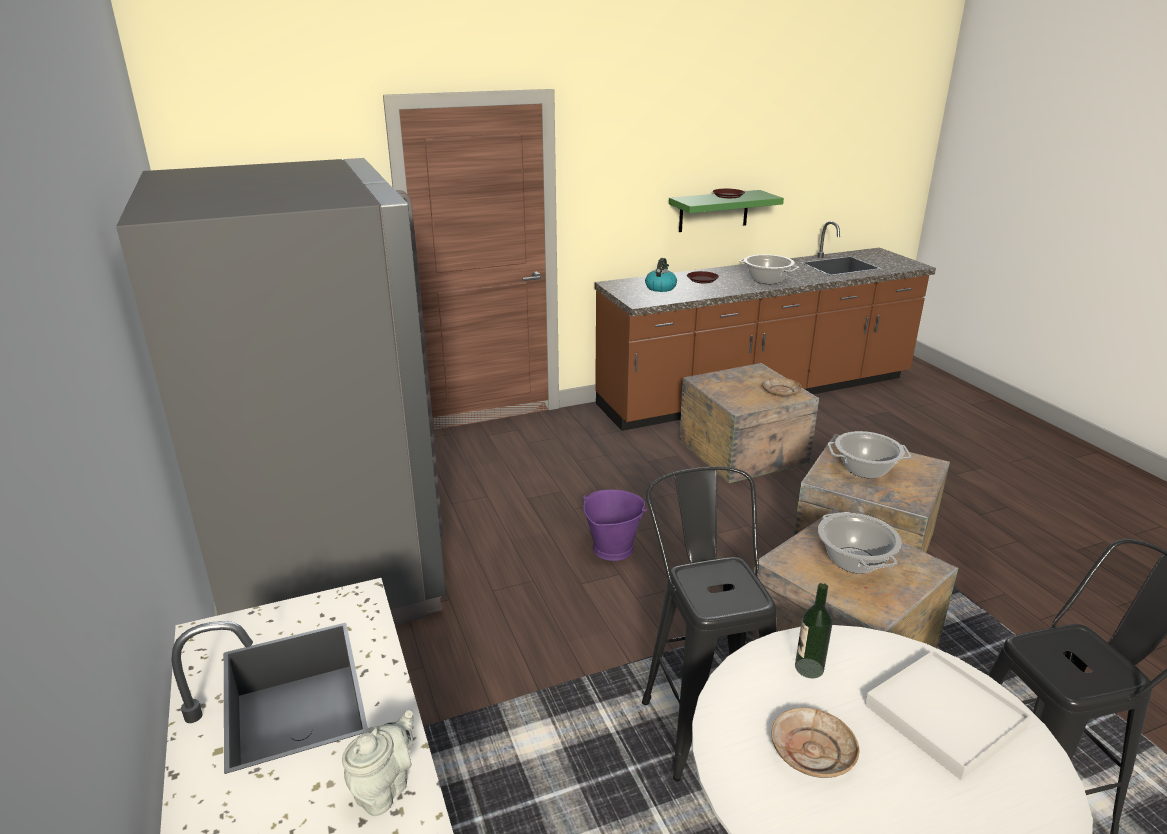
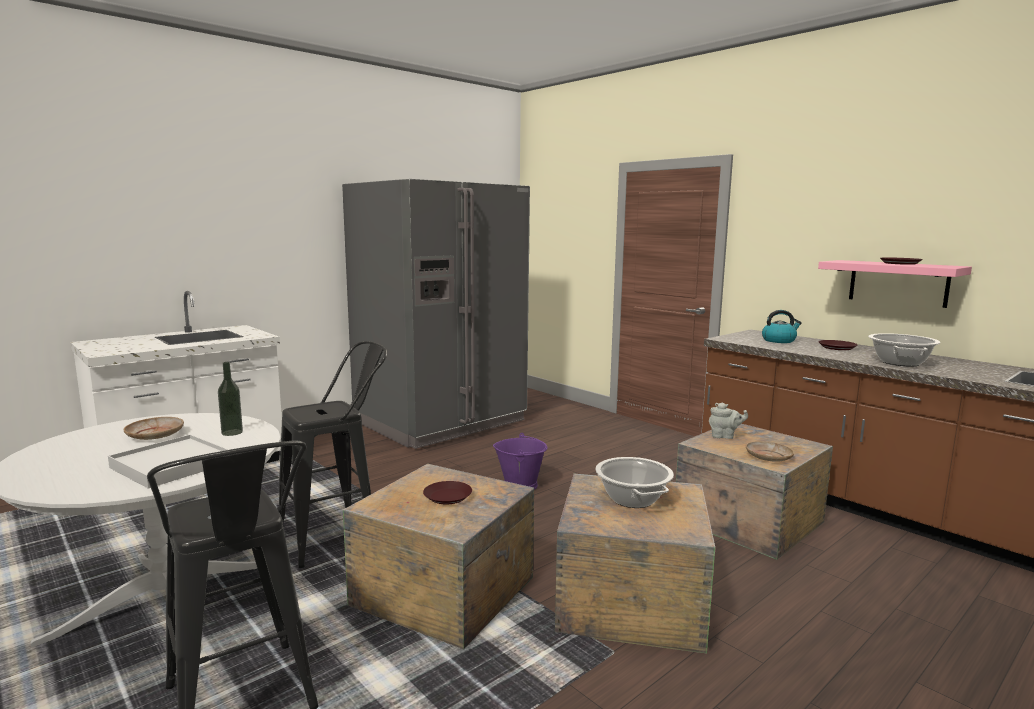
camera: 70 degrees right, 15 degrees down
grey teapot [342,710,414,816] -> grey teapot moved to [709,403,748,439]
green shelf [669,190,784,232] -> pink shelf [818,260,972,308]
cooking pot [818,512,902,574] -> brown plate [423,481,472,504]

